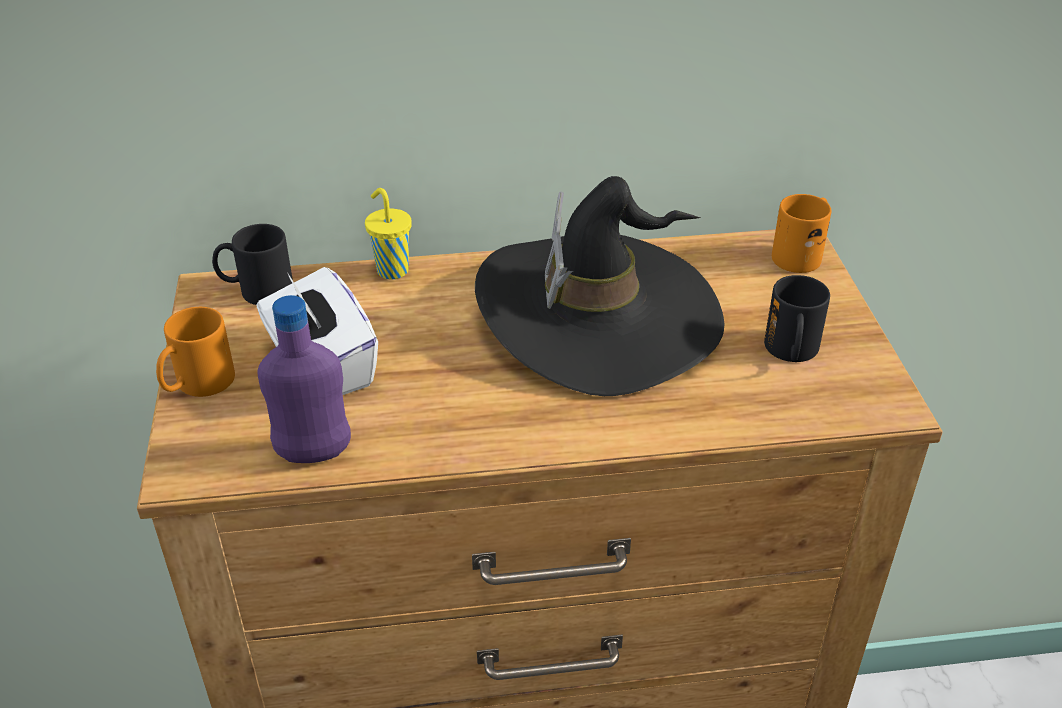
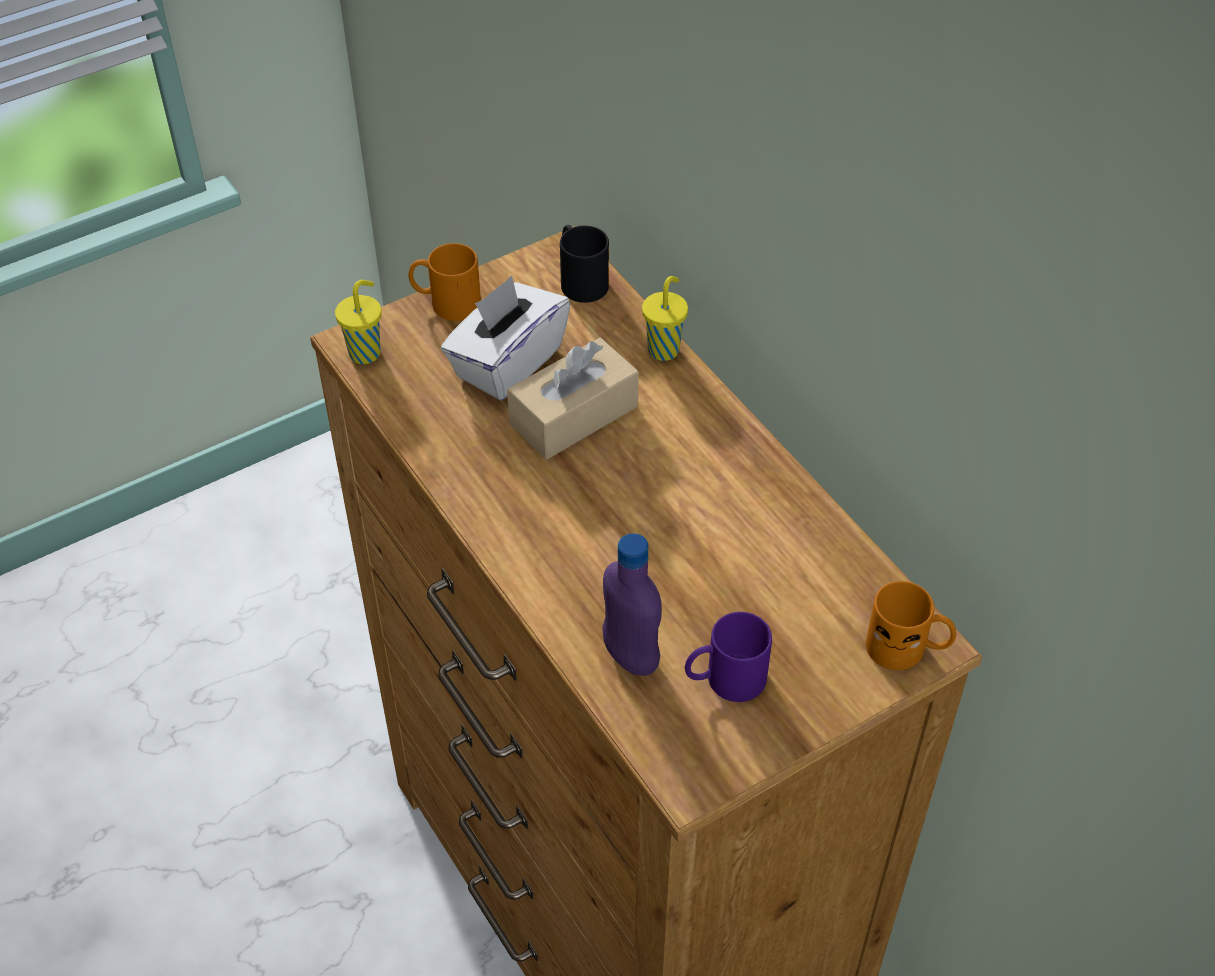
camera: 65 degrees right, 10 degrees up
purple bottle [257,295,351,463] -> purple bottle moved to [603,533,662,676]
black hat [475,176,724,396] -> none
black mug [764,275,830,362] -> purple mug [685,612,772,702]
none -> yellow cup [335,280,382,364]
none -> beige tissue box [507,338,639,460]

